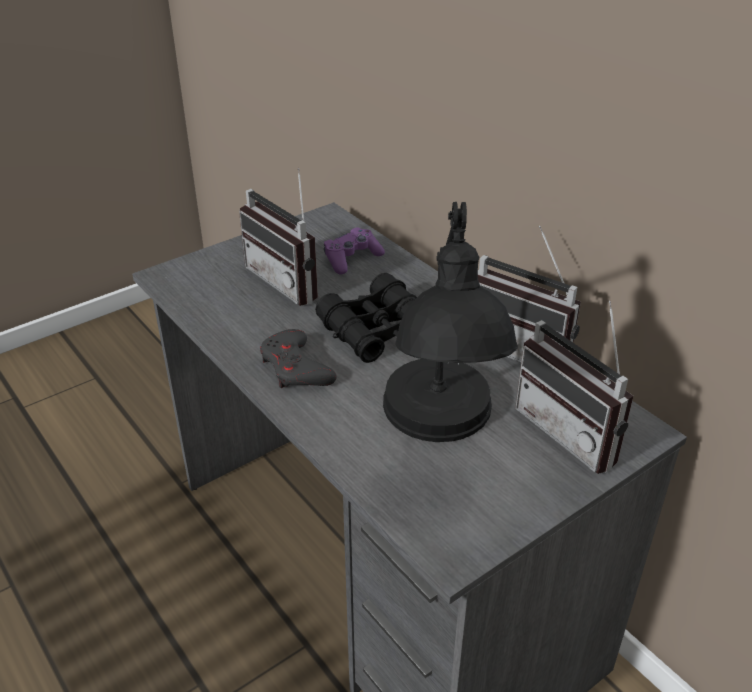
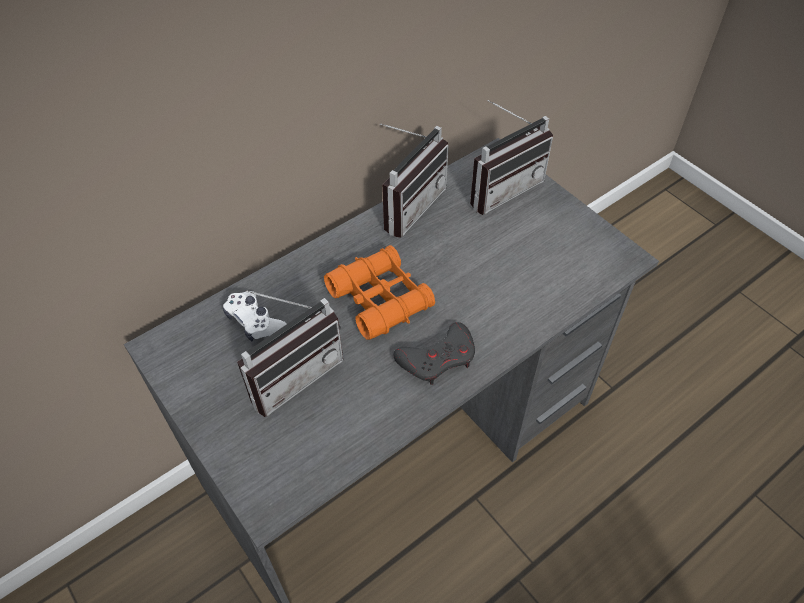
camera: 90 degrees left, 15 degrees up
black binoculars [315,273,417,363] -> orange binoculars [324,245,435,340]
purple game controller [324,227,385,275] -> white game controller [223,291,287,341]
black table lamp [383,202,518,442] -> none

